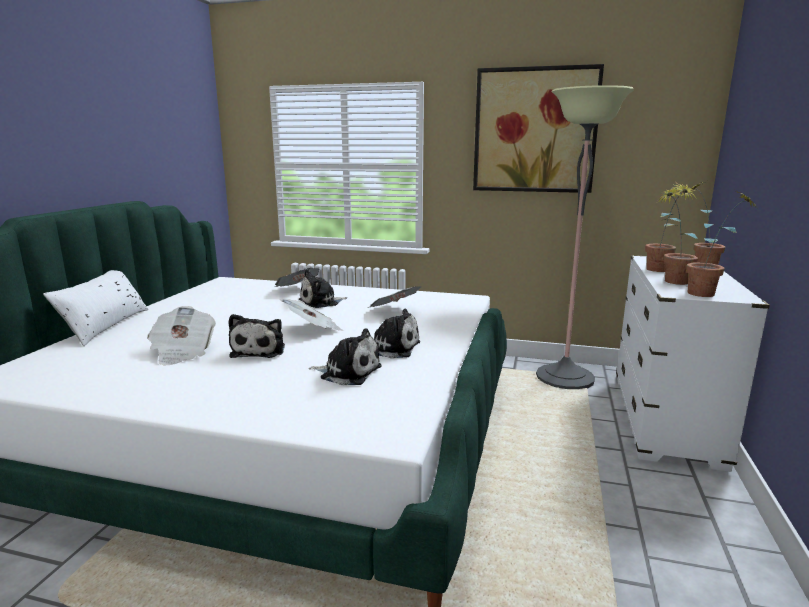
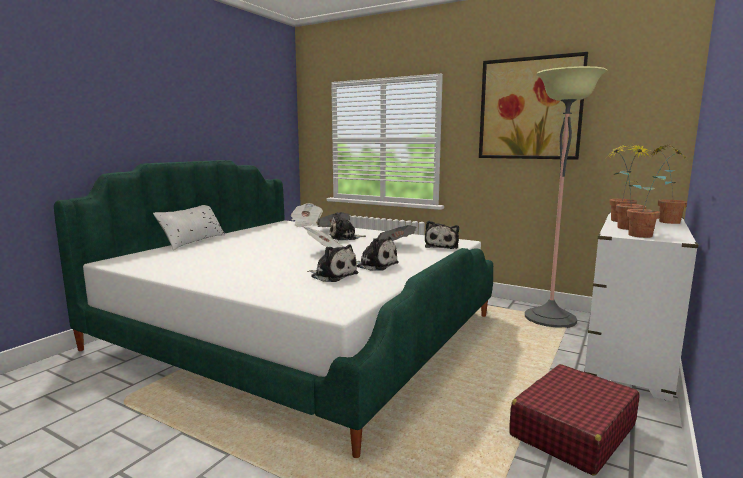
camera: 15 degrees right, 5 degrees down
newspaper [147,306,216,366] -> newspaper moved to [291,203,323,227]
plush toy [229,314,285,358] -> plush toy moved to [425,221,459,249]
none -> red suitcase [509,364,640,476]

